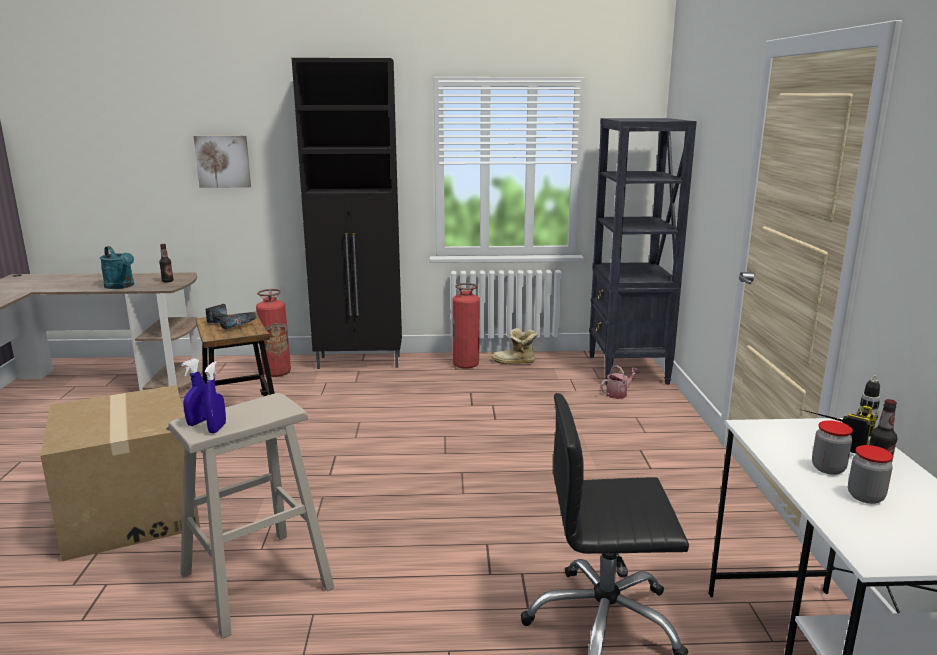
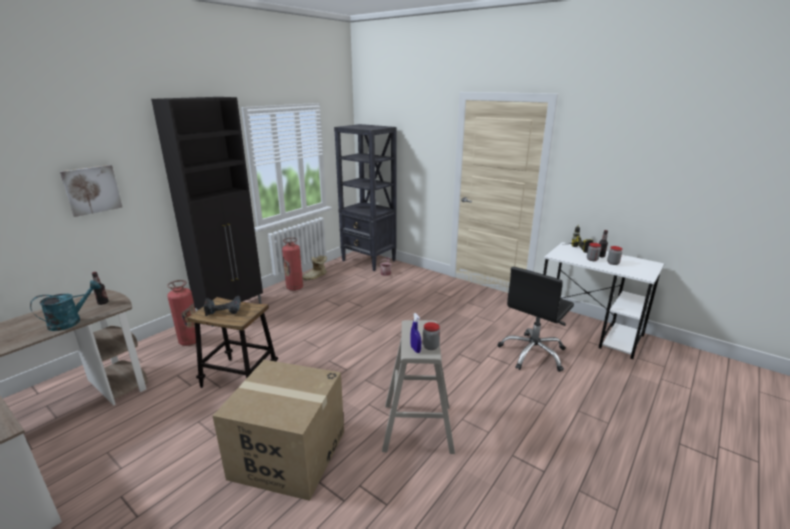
camera: 50 degrees left, 5 degrees up
turquoise watering can [100,246,134,289] -> turquoise watering can turned 45 degrees counterclockwise [30,280,101,331]
blue spray bottle [204,361,226,433] -> jar [423,322,440,350]

